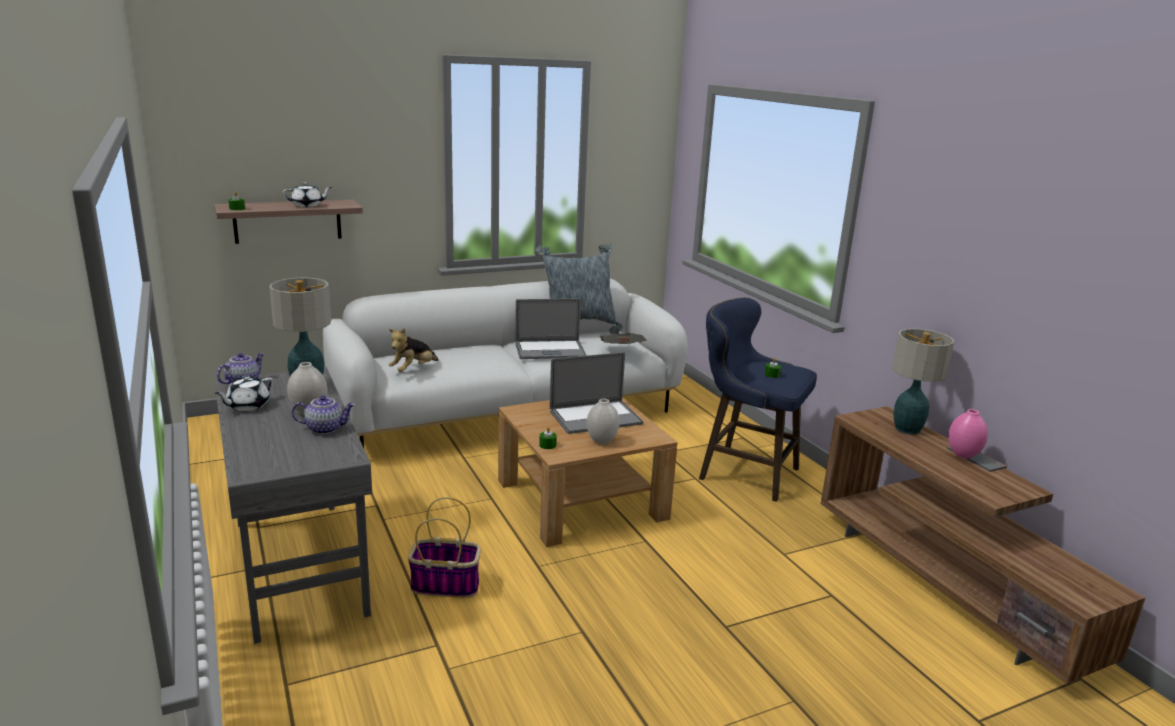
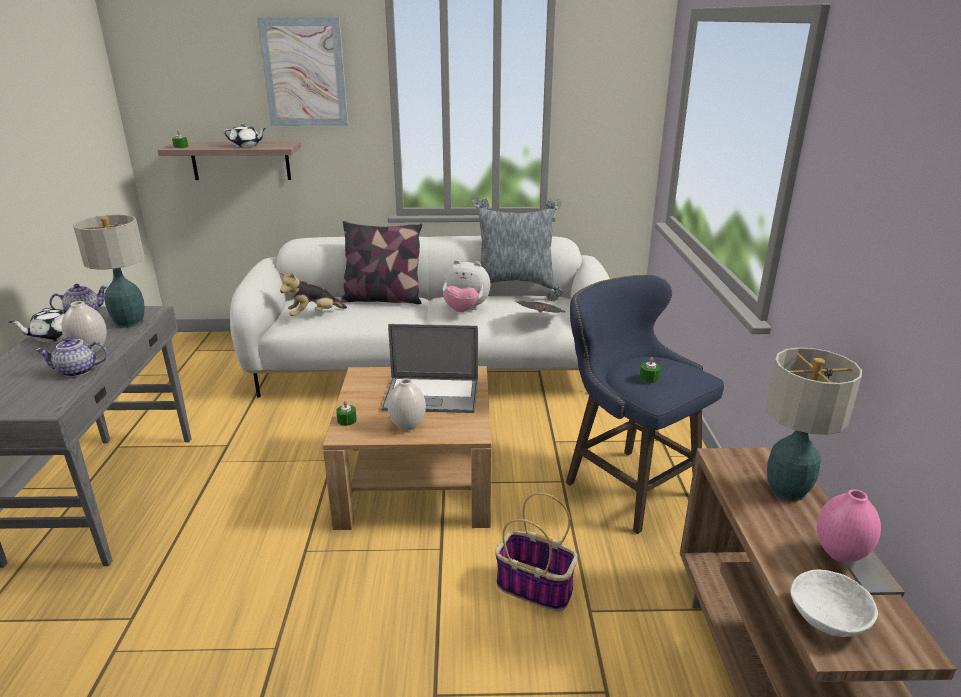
camera: 25 degrees right, 5 degrees up
teapot [292,395,355,434] -> teapot turned 150 degrees clockwise [35,337,108,377]
basket [408,497,481,598] -> basket moved to [495,492,577,611]
laptop [515,299,586,359] -> plush toy [443,260,491,312]
none -> picture [257,18,348,126]
none -> pillow [340,221,422,304]
none -> white bowl [790,570,878,637]

